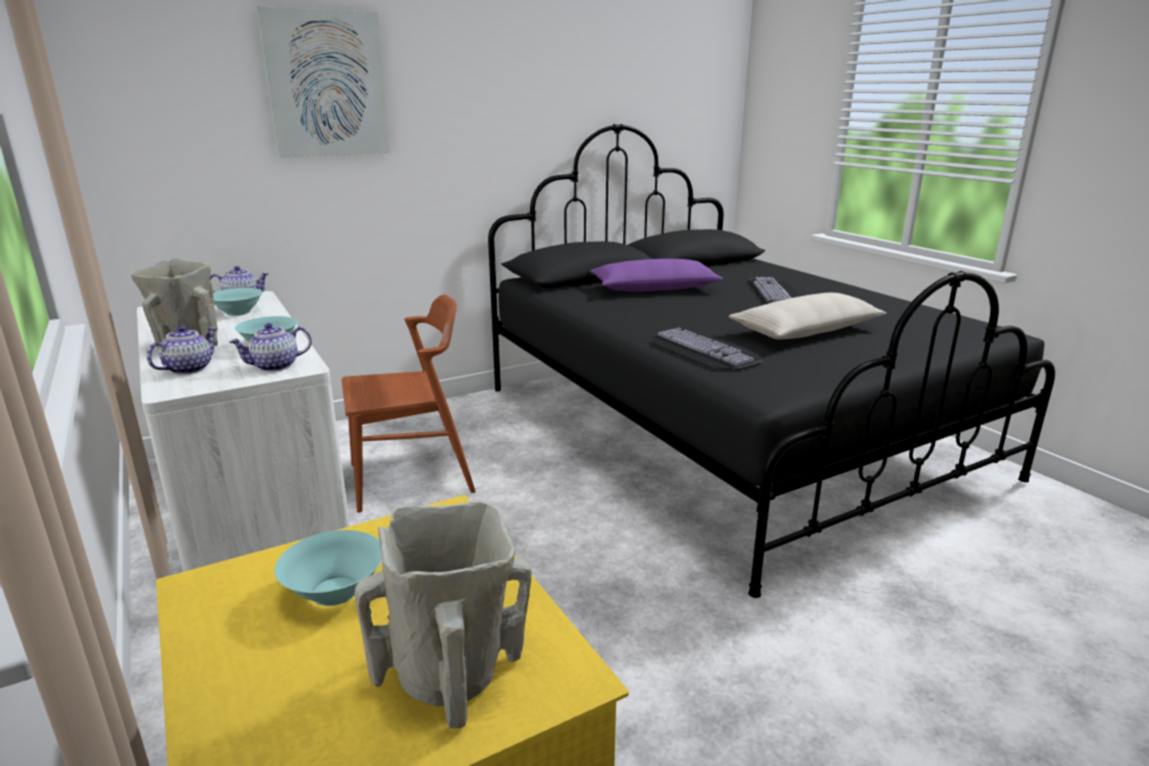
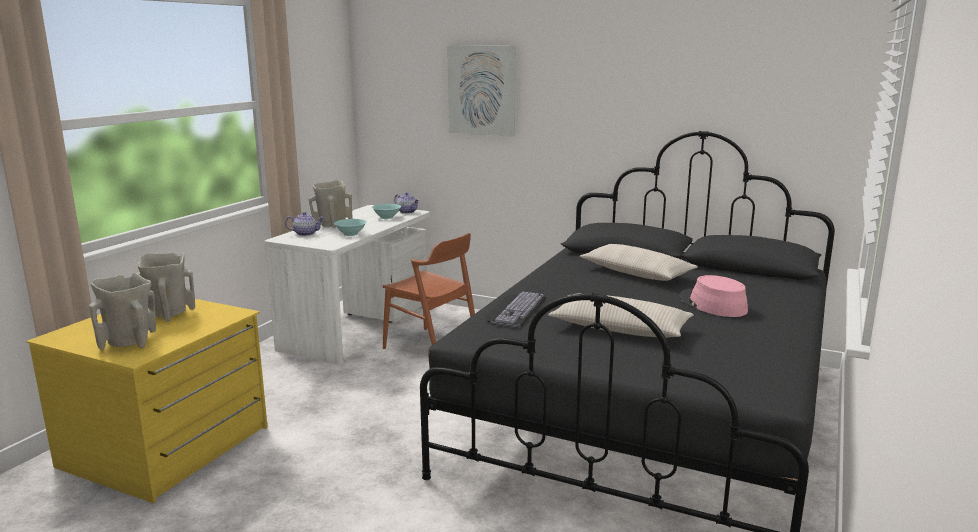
camera: 55 degrees right, 5 degrees down
teapot [229,323,312,372] -> none
turquoise bowl [274,530,382,606] -> beige vase [137,252,195,322]
purple pillow [590,259,723,292] -> beige pillow [580,244,698,281]
keyboard [748,277,801,304] -> pink hat [679,275,748,317]

